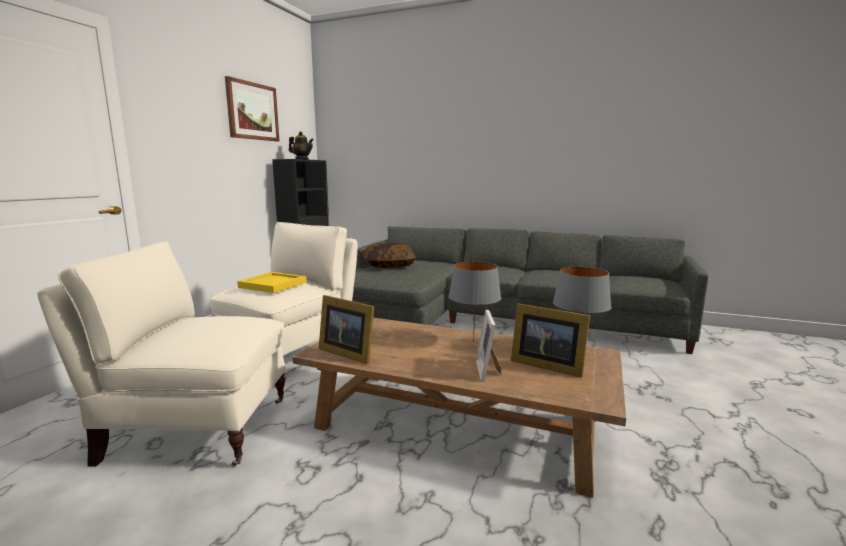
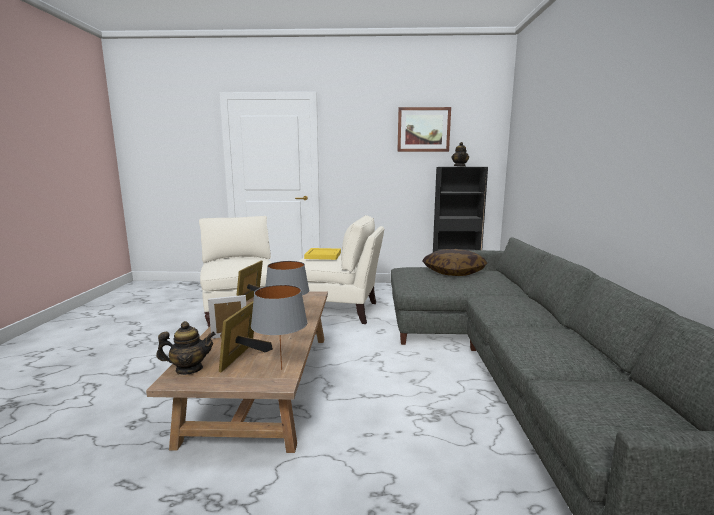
camera: 70 degrees right, 0 degrees up
none -> teapot [156,321,216,375]

